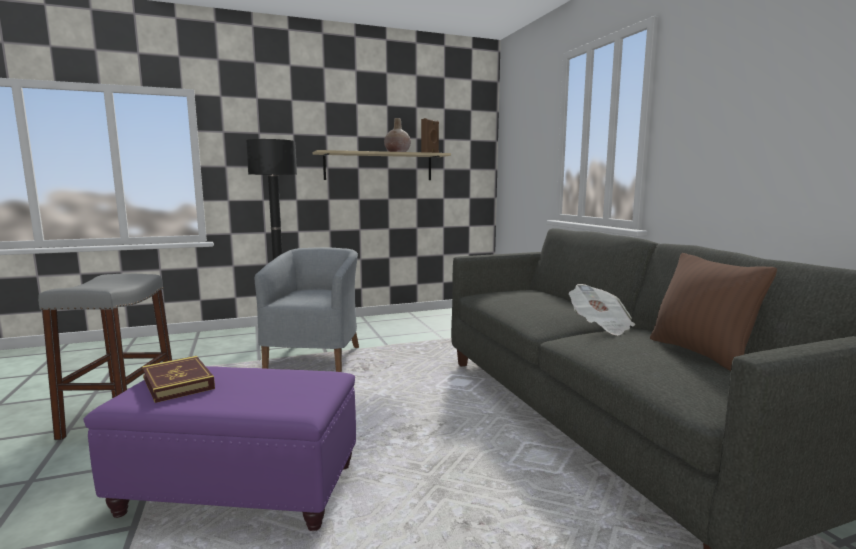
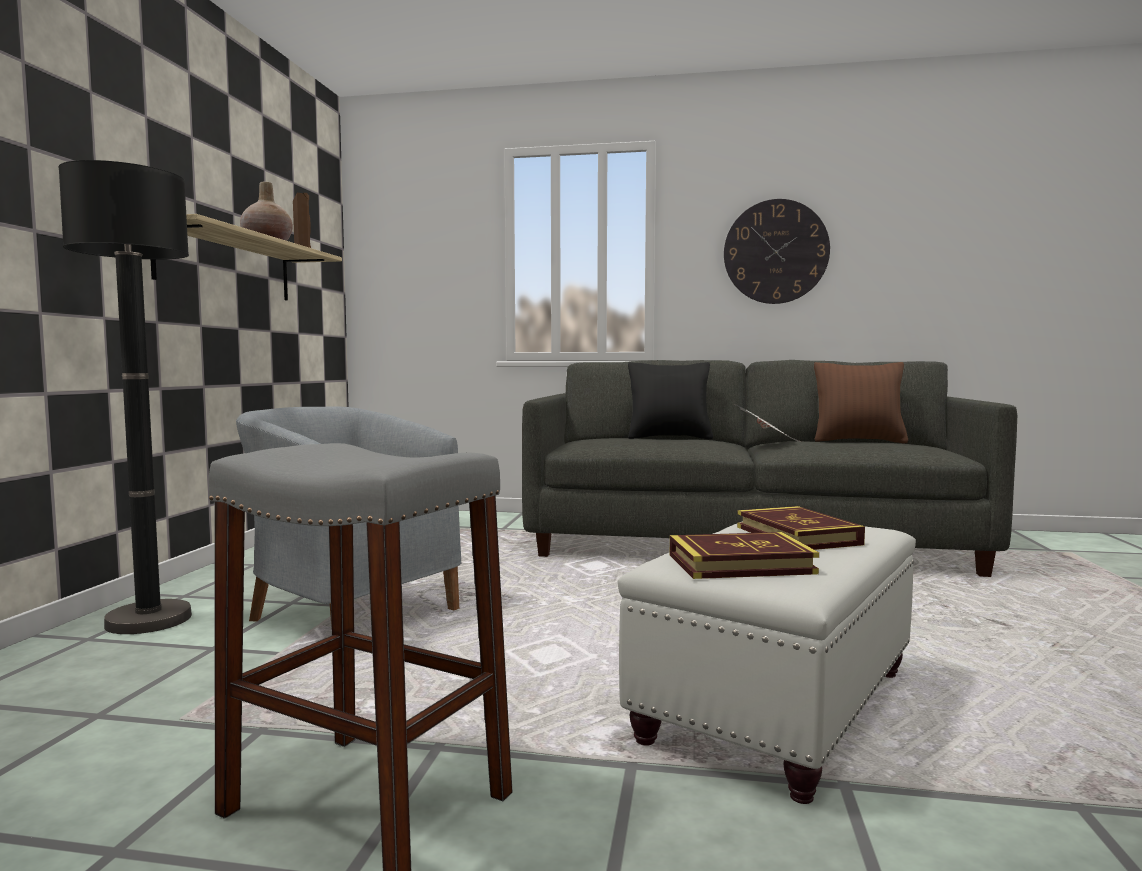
camera: 60 degrees left, 5 degrees down
purple ottoman [83,366,356,531] -> white ottoman [618,521,916,804]
none -> black pillow [628,362,713,439]
none -> wall clock [724,199,830,304]
none -> book [737,506,865,550]

